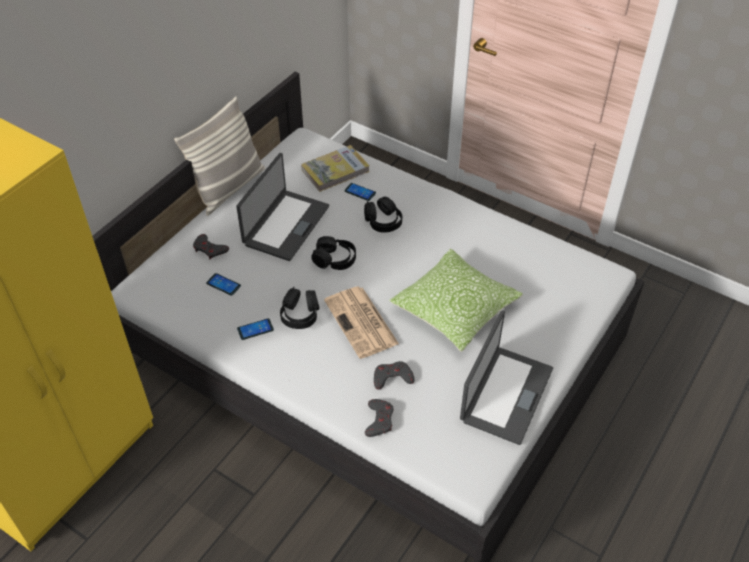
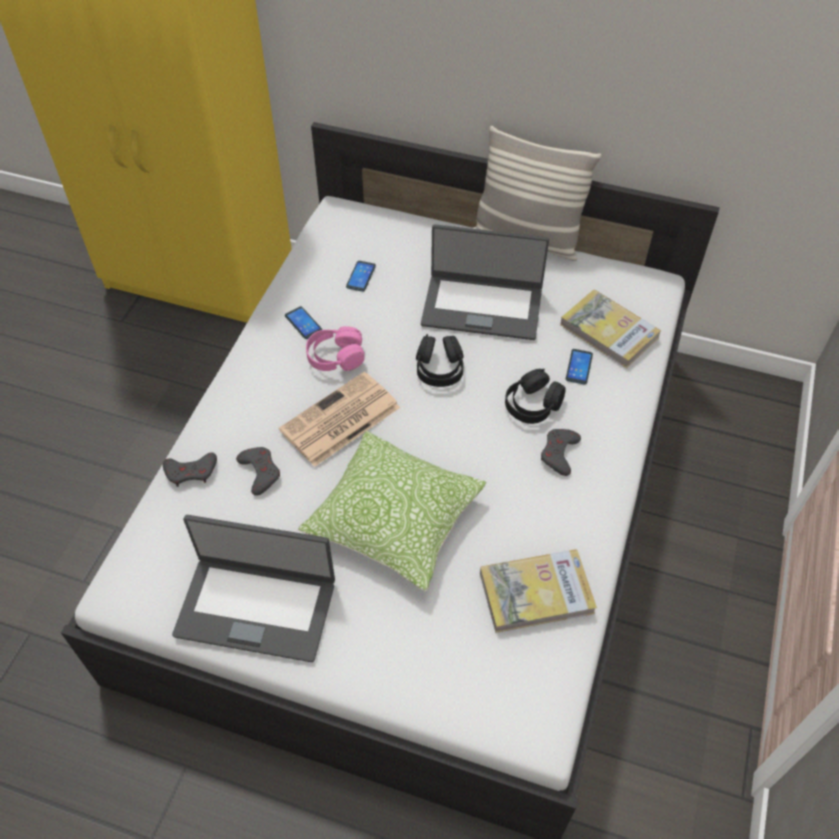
camera: 75 degrees right, 5 degrees up
grey game controller [193,234,229,259] -> grey game controller moved to [541,429,581,476]
black headphones [280,287,319,329] -> pink headphones [306,326,365,371]
none -> book [480,549,597,633]

